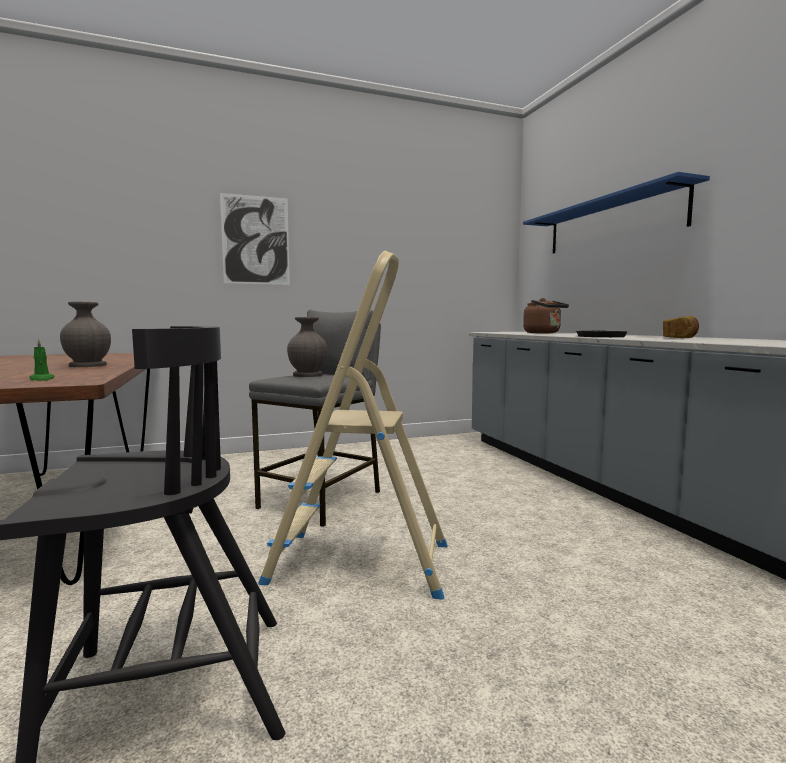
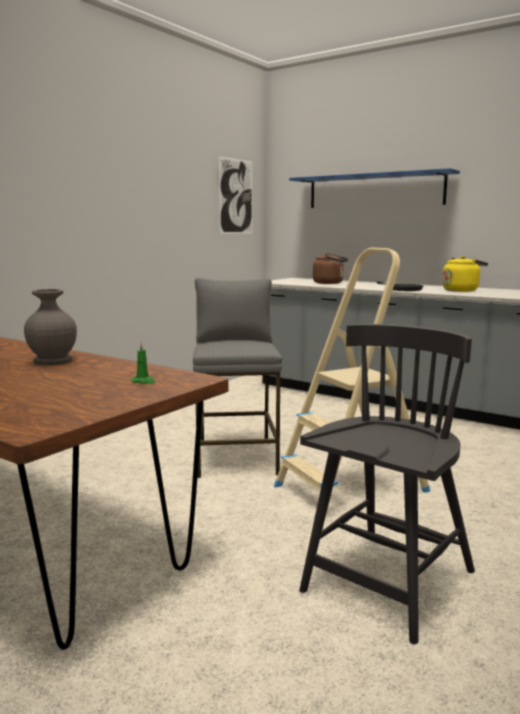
camera: 35 degrees left, 5 degrees up
picture [220,193,290,285] -> picture moved to [219,156,252,234]
grey vase [287,317,328,377] -> none
bread [663,316,699,338] -> yellow kettle [442,256,488,292]

